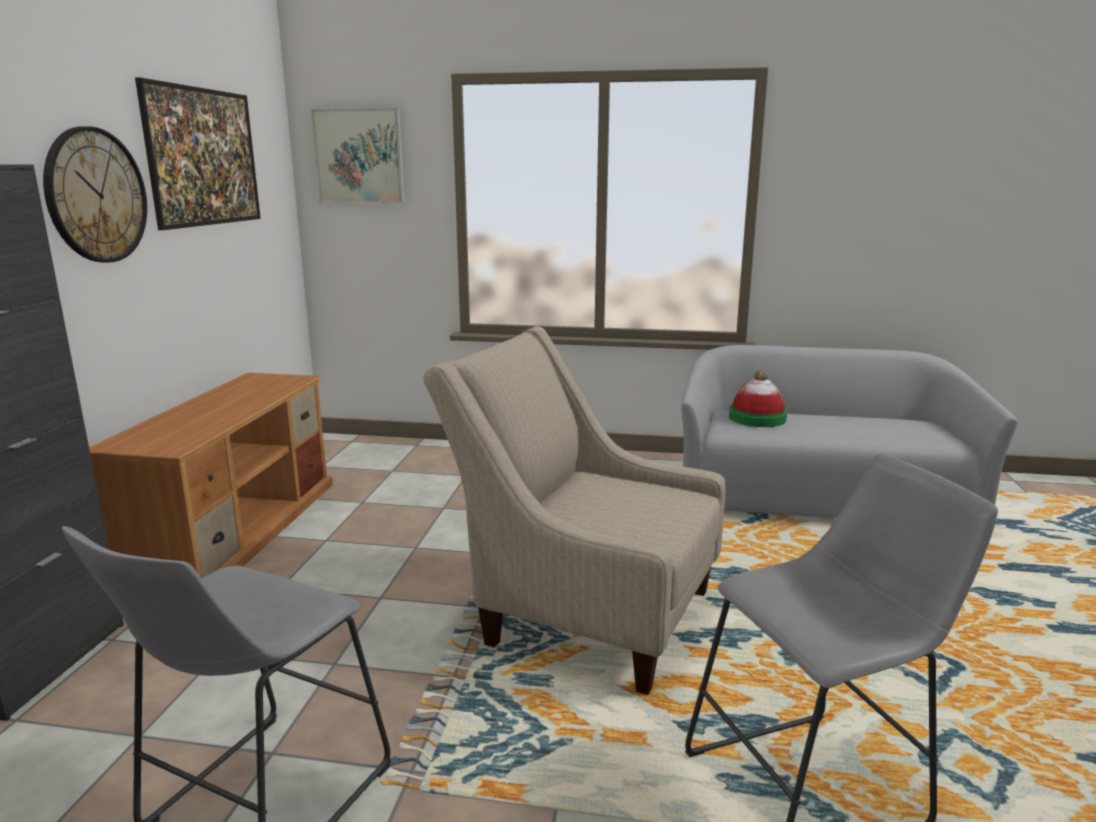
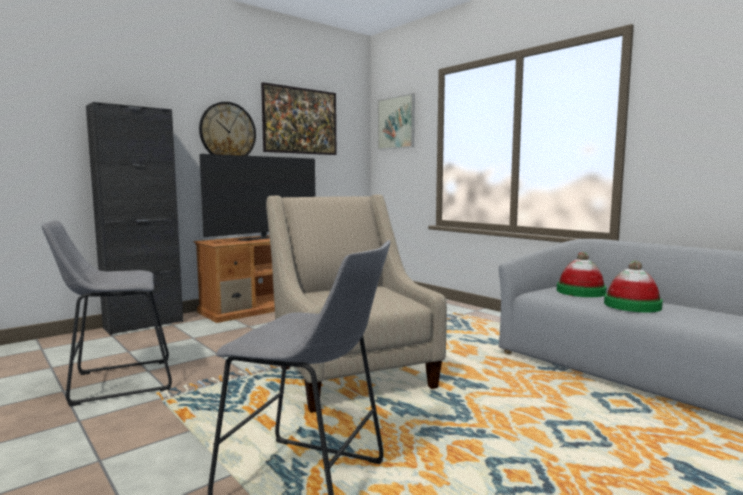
camera: 40 degrees right, 10 degrees down
none -> television [200,154,315,241]
none -> hat [604,260,663,312]

